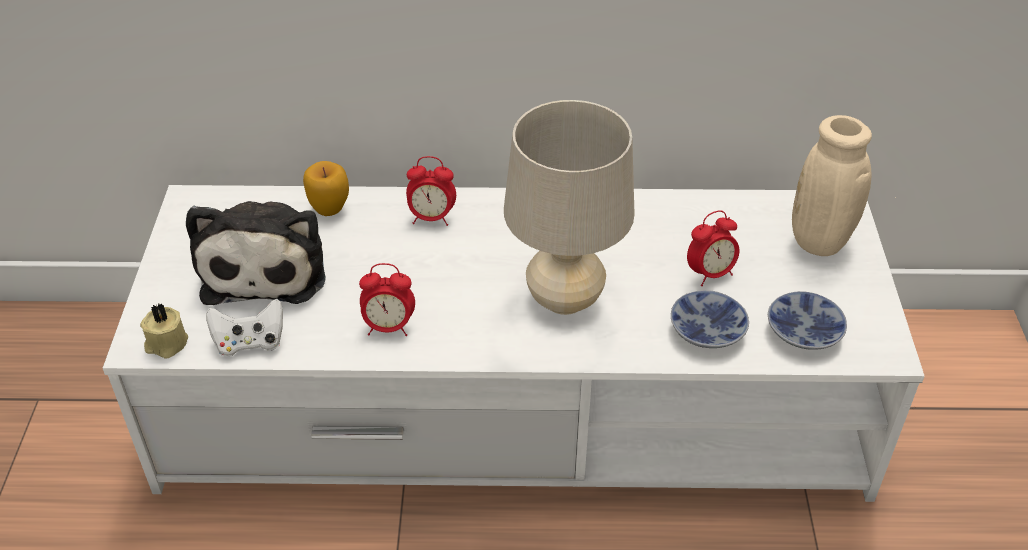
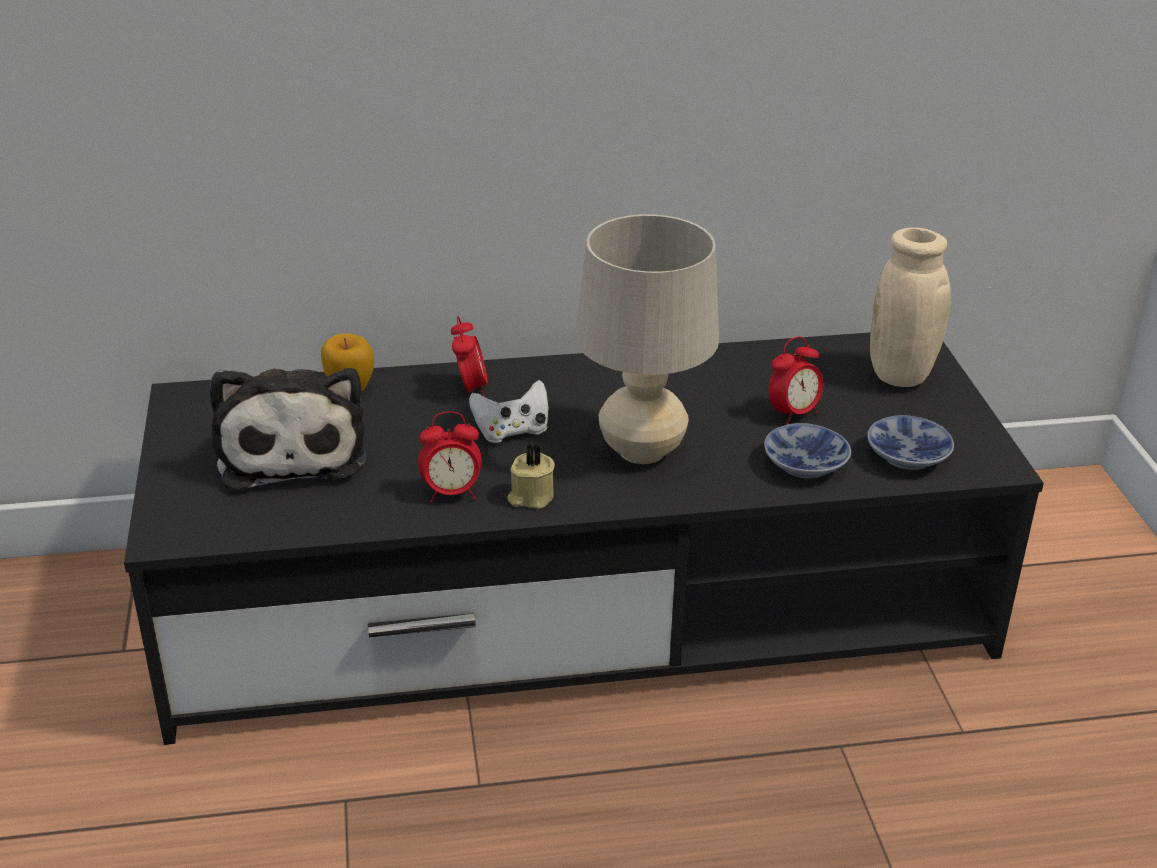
camera: 10 degrees left, 10 degrees down
white tv stand [103,185,925,502] -> black tv stand [124,332,1044,745]
beige candle [140,303,188,359] -> beige candle moved to [507,443,555,509]
white game controller [206,299,283,357] -> white game controller moved to [469,380,549,443]
alarm clock [406,156,456,226] -> alarm clock turned 90 degrees counterclockwise [451,316,488,397]

